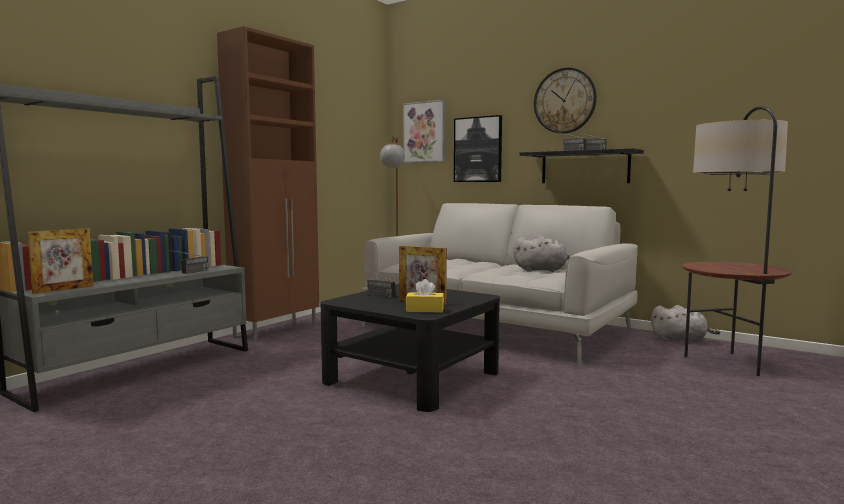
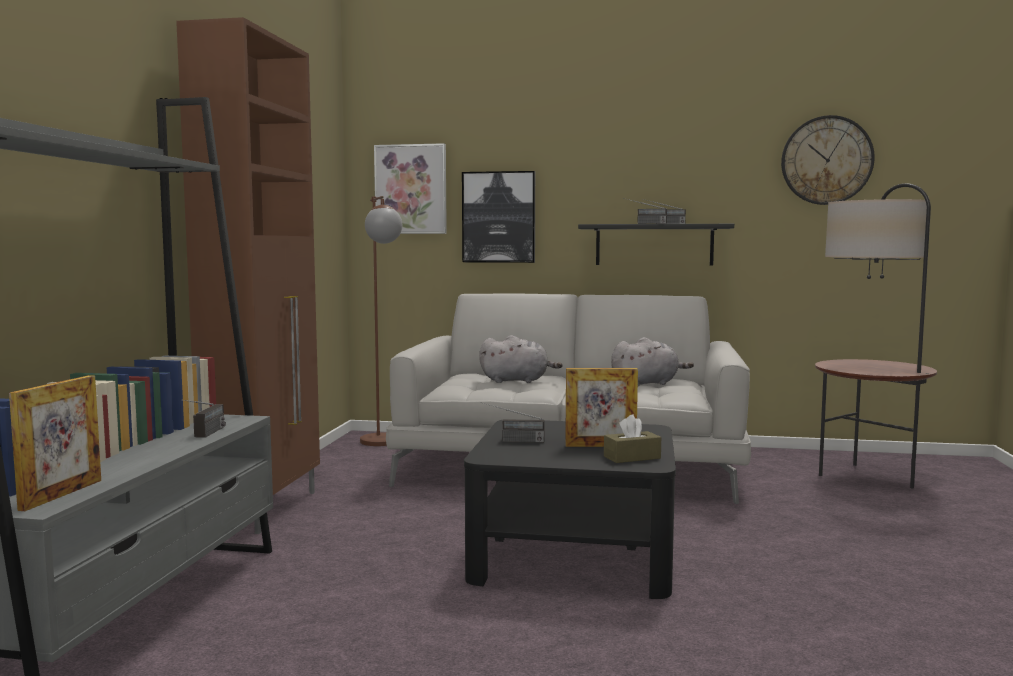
camera: 25 degrees left, 0 degrees up
yellow tissue box [406,279,444,313] -> brown tissue box [604,414,661,463]
wall clock [534,67,597,134] -> wall clock moved to [781,115,875,205]
grey plush toy [651,305,720,343] -> grey plush toy moved to [479,335,563,383]

